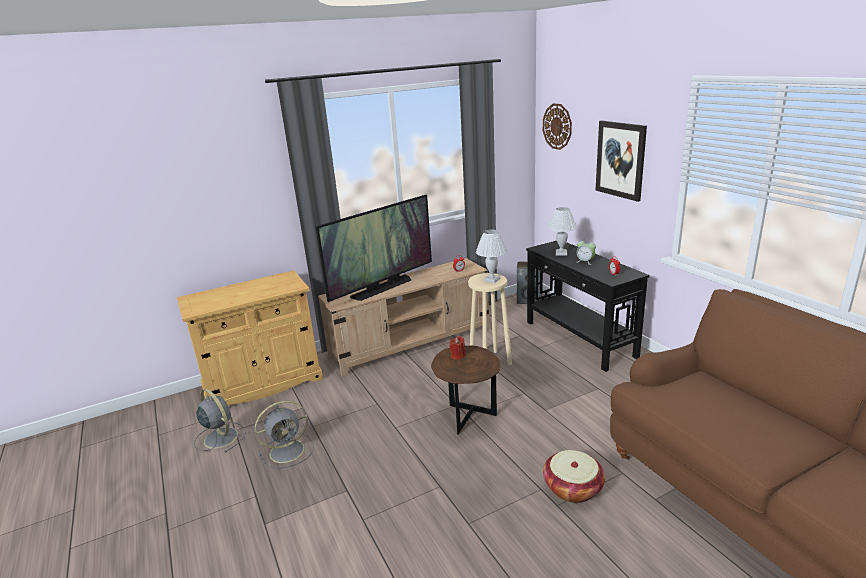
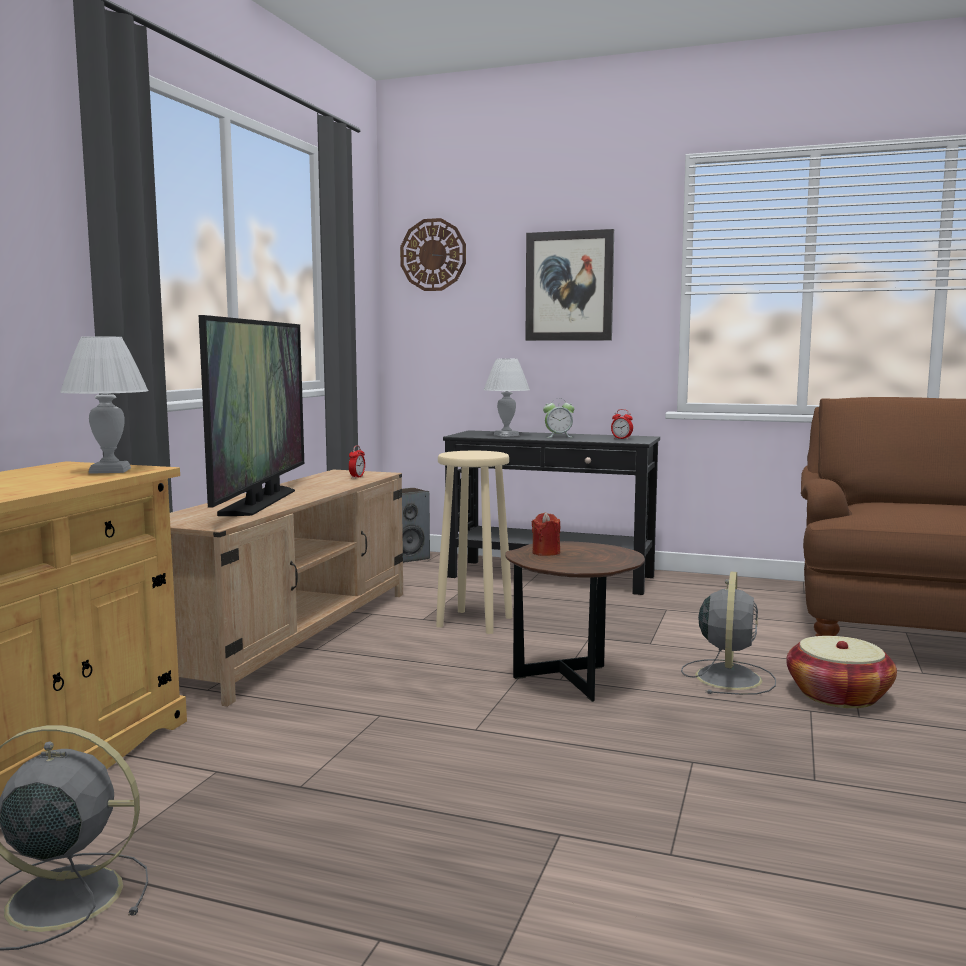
camera: 45 degrees left, 15 degrees down
grey fan [255,401,314,469] -> grey fan moved to [681,572,776,695]
white table lamp [476,230,507,283] -> white table lamp moved to [60,336,148,474]

